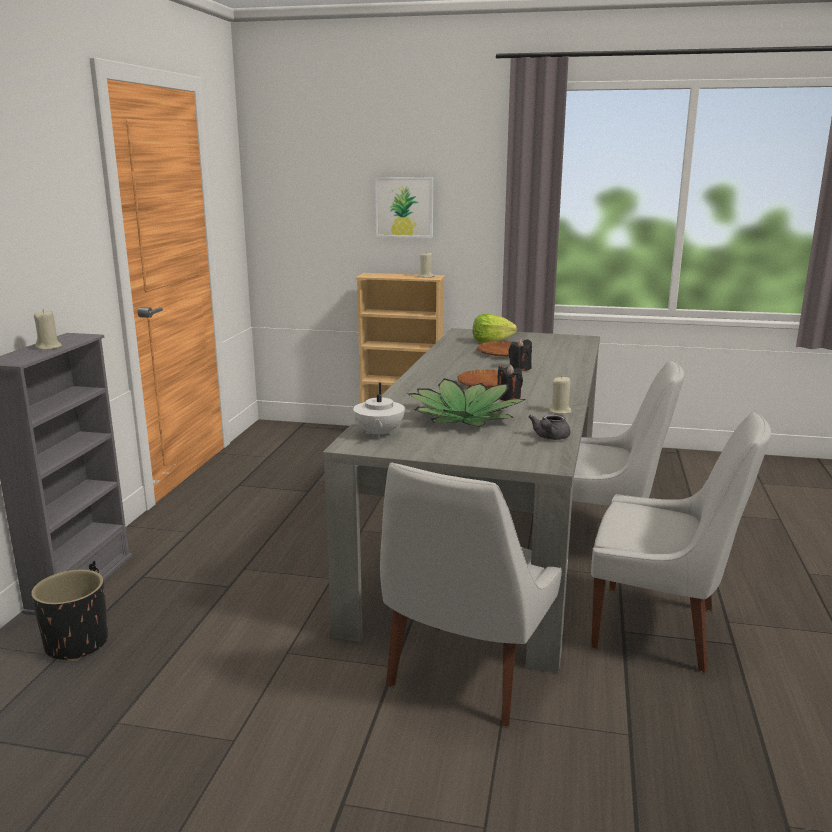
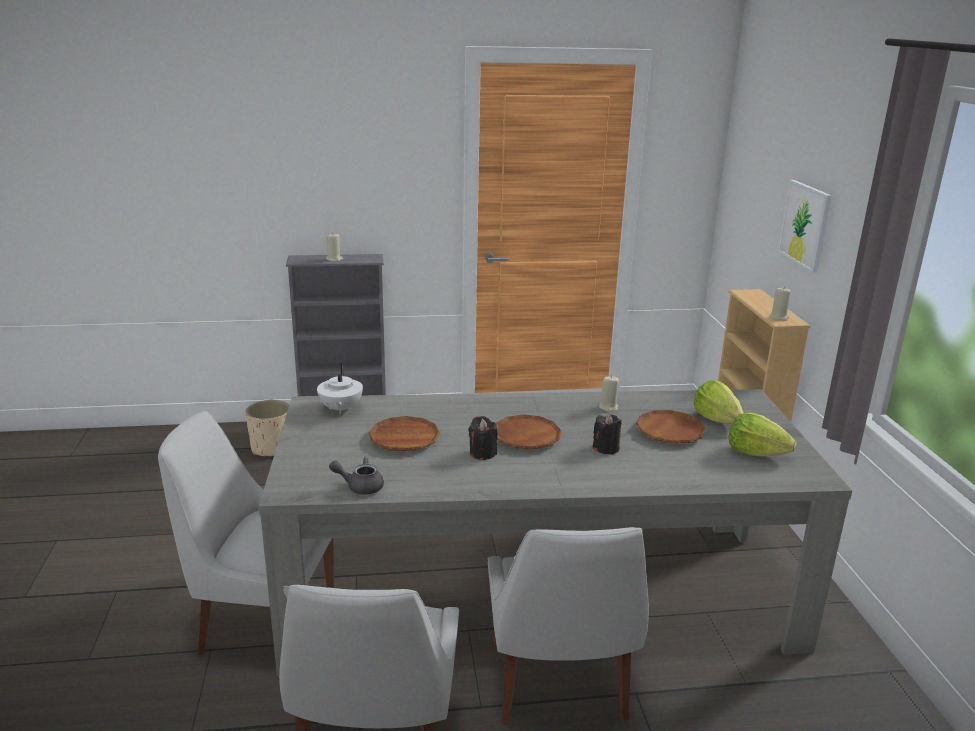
camera: 70 degrees right, 5 degrees up
black planter [31,570,108,661] -> beige planter [245,400,289,456]
white teapot [353,383,405,438] -> white teapot turned 75 degrees counterclockwise [317,363,363,414]
potted plant [408,378,526,427] -> brown plate [369,416,440,452]
beige candle [549,377,571,414] -> beige candle moved to [599,375,619,412]
none -> lettuce [729,412,797,456]

